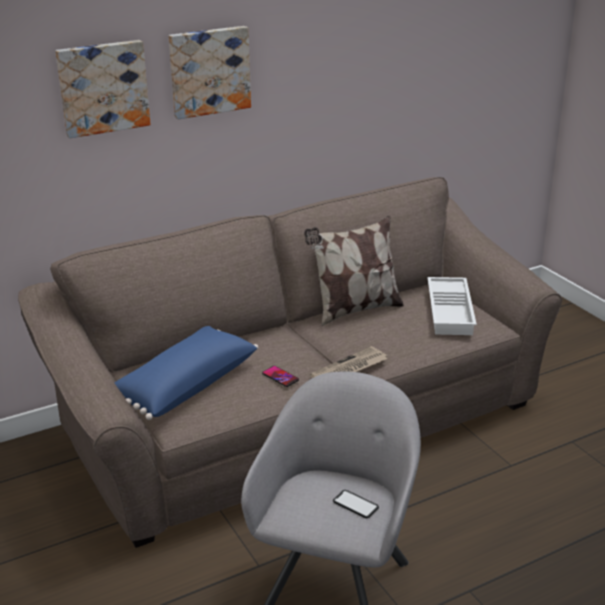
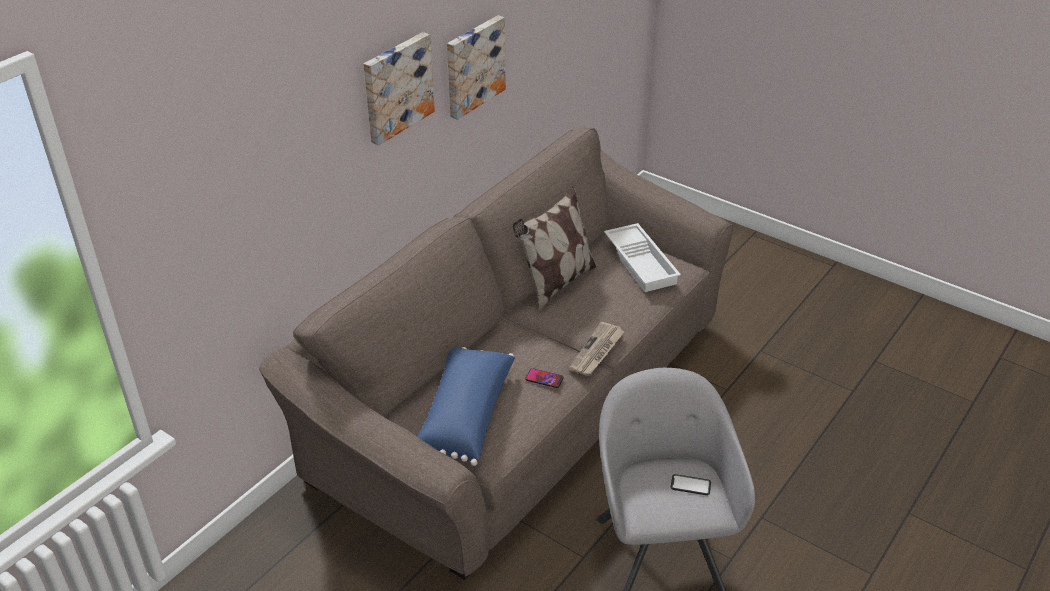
camera: 25 degrees left, 10 degrees up
picture [55,40,151,138] -> picture moved to [447,15,506,120]

